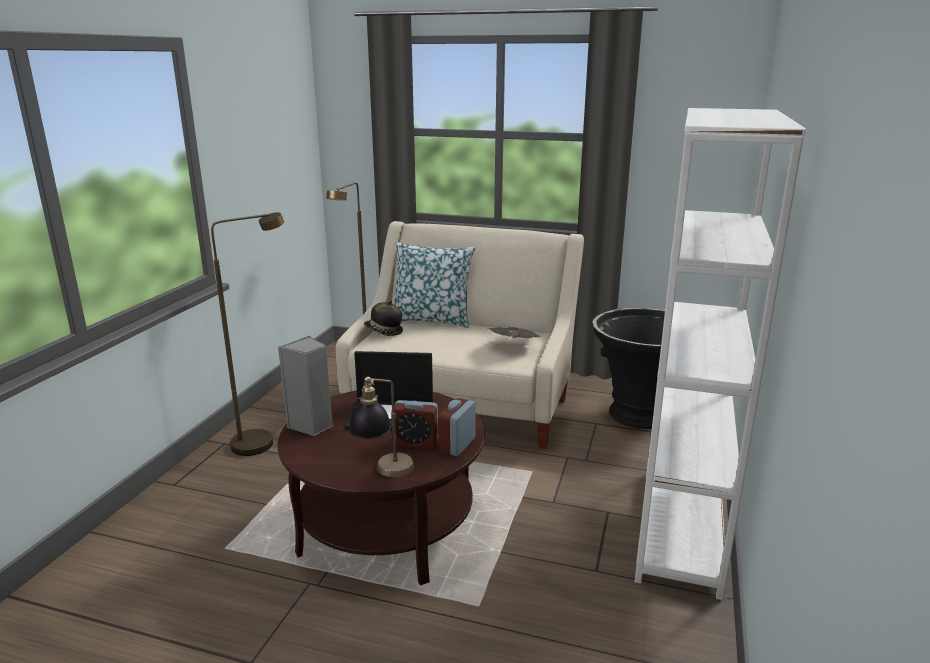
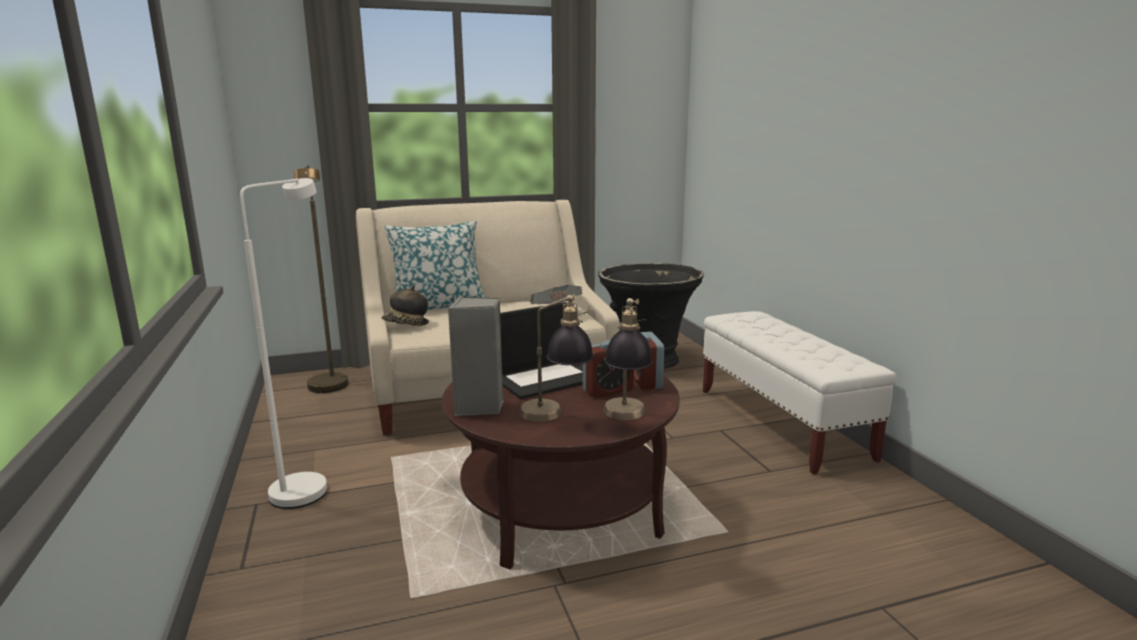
camera: 35 degrees left, 5 degrees down
brown floor lamp [211,212,284,456] -> white floor lamp [240,178,327,509]
white bookcase [635,108,806,600] -> white bench [702,311,897,474]
none -> table lamp [519,294,594,422]

